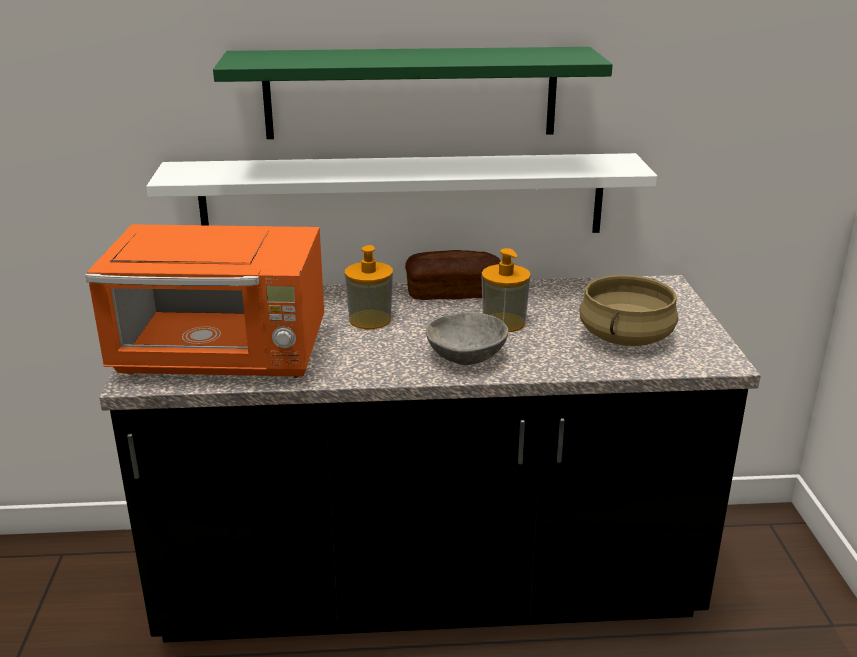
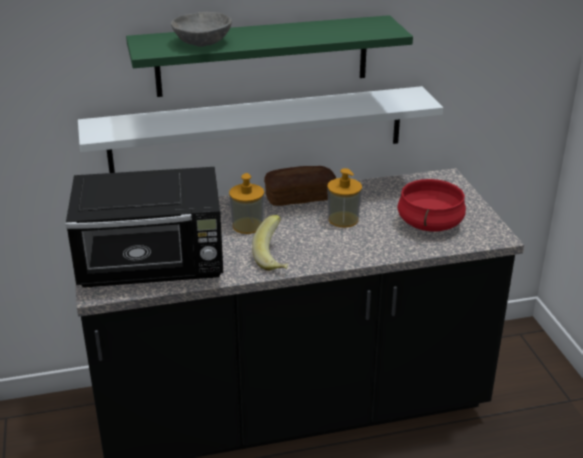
camera: 10 degrees left, 5 degrees up
orange microwave [85,224,324,378] -> black microwave [66,167,223,288]
grey bowl [426,312,509,365] -> grey bowl moved to [171,12,232,47]
beige cooking pot [579,275,678,346] -> red cooking pot [397,179,466,232]
none -> banana [252,215,288,271]

